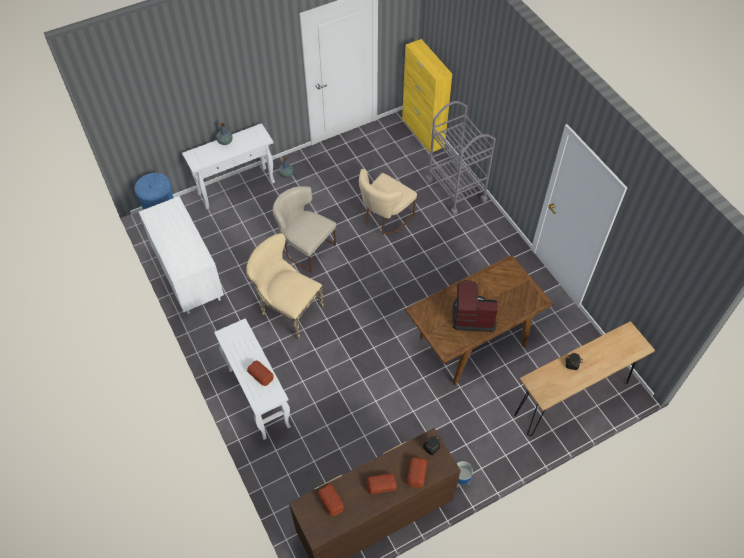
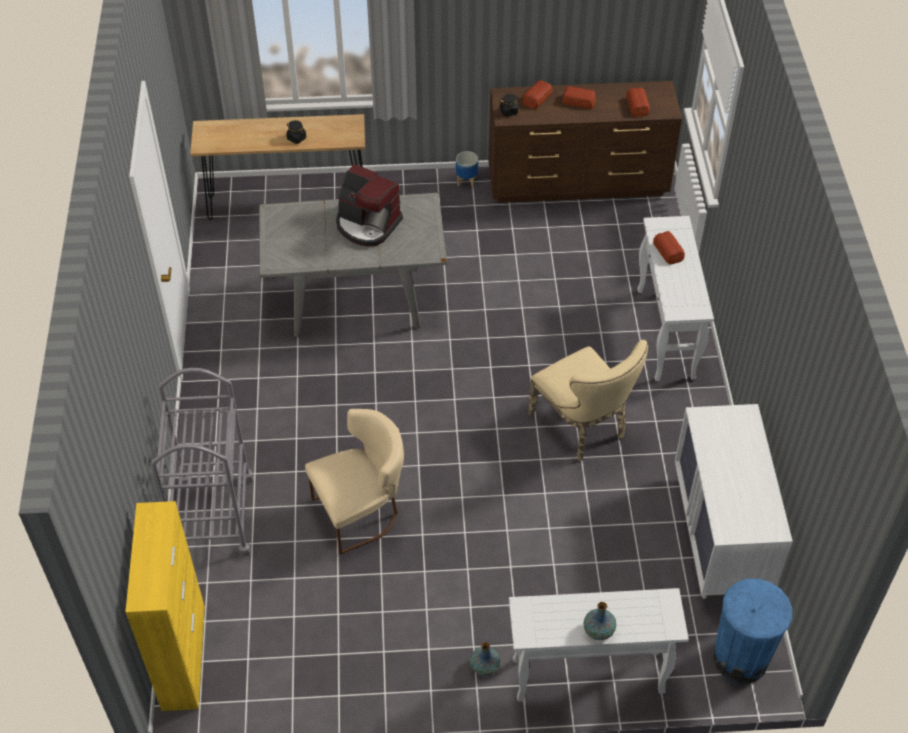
camera: 155 degrees left, 5 degrees down
beige chair [273,186,336,273] -> none
brown dining table [405,255,553,385] -> grey dining table [259,193,447,337]

